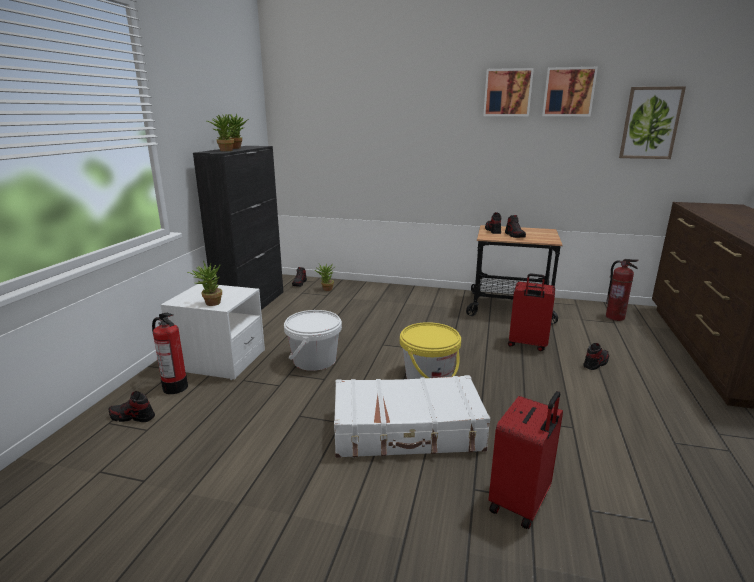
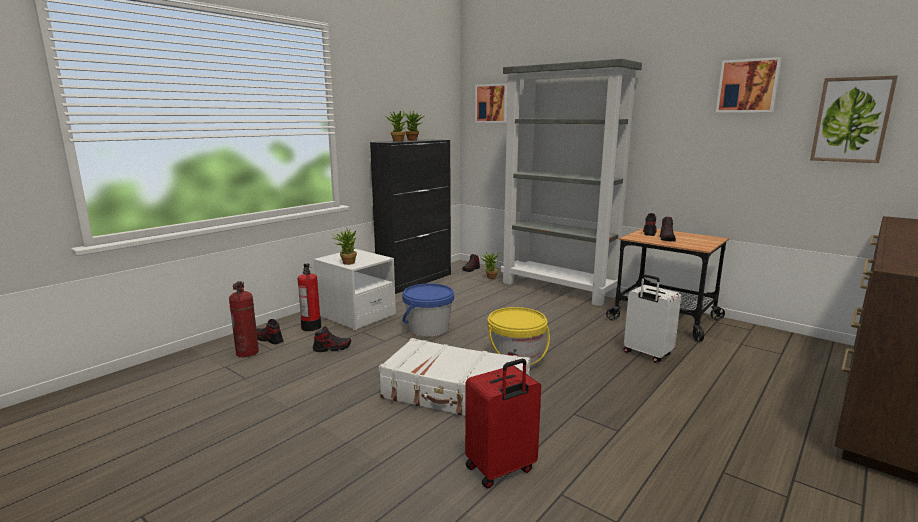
camera: 25 degrees right, 5 degrees down
white bucket [284,310,342,371] -> blue bucket [402,283,454,337]
picture [483,68,534,116] -> picture moved to [475,83,508,123]
red suitcase [508,273,555,351] -> white suitcase [623,274,681,363]
shoe [583,343,609,370] -> shoe moved to [313,327,351,352]
fire extinguisher [606,259,639,321] -> fire extinguisher moved to [229,281,259,357]
none -> grey bookcase [501,59,642,306]

